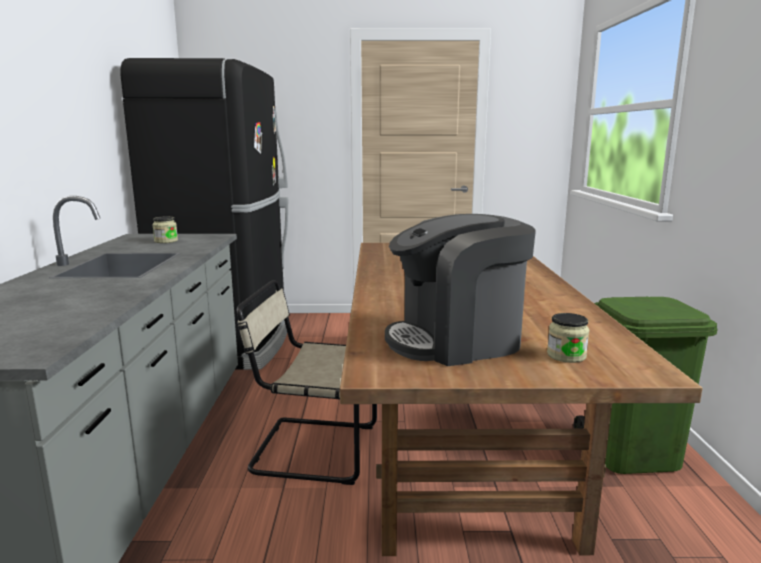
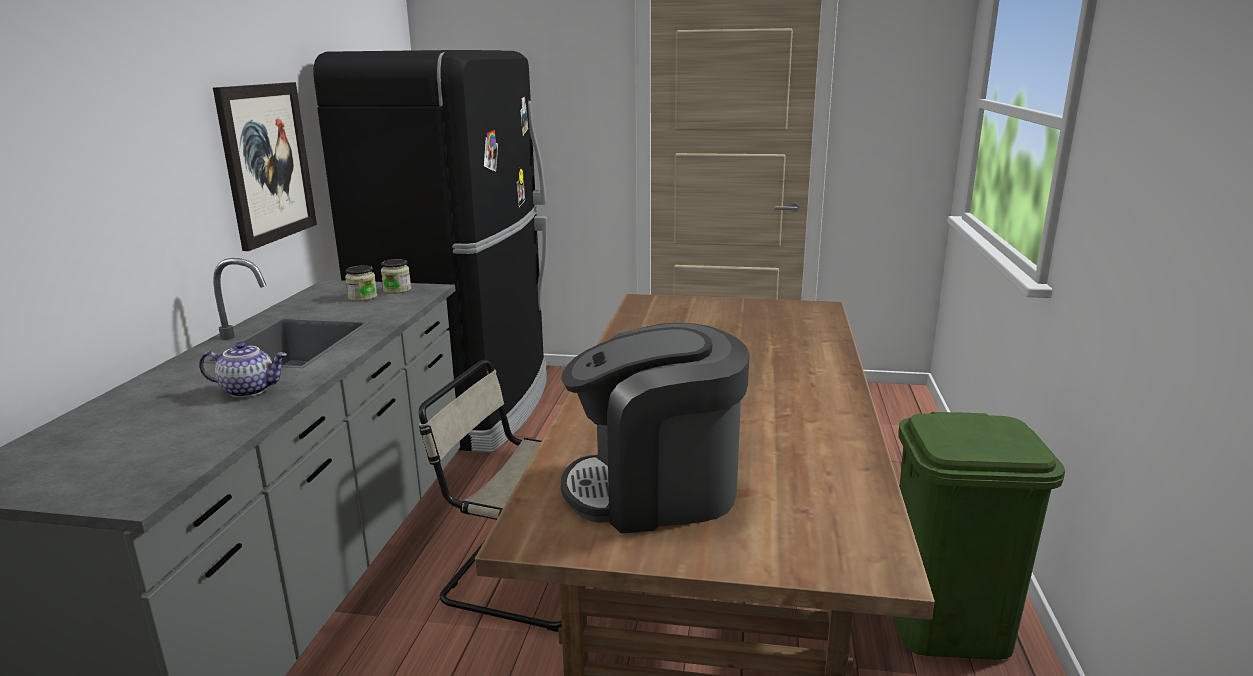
camera: 10 degrees right, 5 degrees up
jar [547,313,589,363] -> jar moved to [381,259,411,294]
none -> teapot [199,342,287,398]
none -> picture [213,82,317,251]

